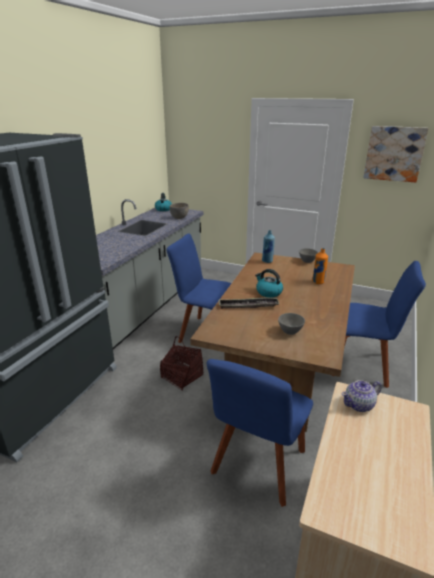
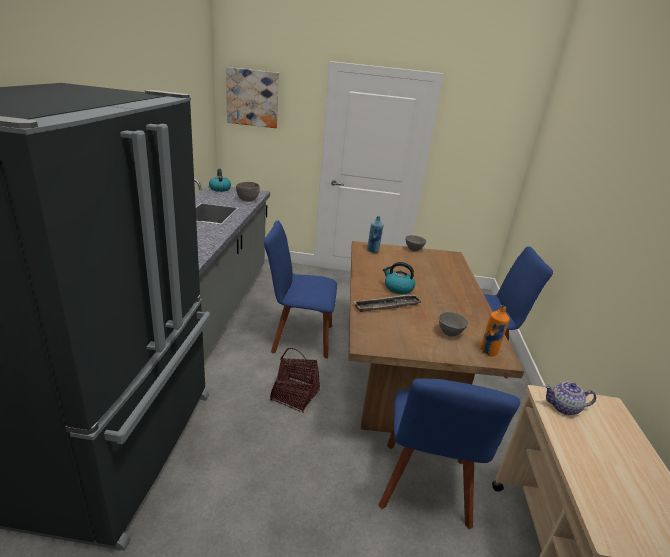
camera: 20 degrees left, 0 degrees up
orange bottle [312,248,328,284] -> orange bottle moved to [480,305,510,356]
teapot [342,380,382,412] -> teapot turned 45 degrees clockwise [545,382,596,415]
picture [364,126,429,182] -> picture moved to [226,67,279,128]

